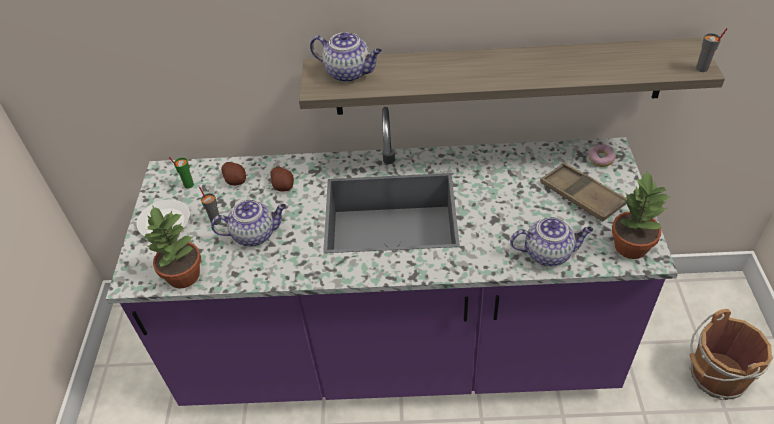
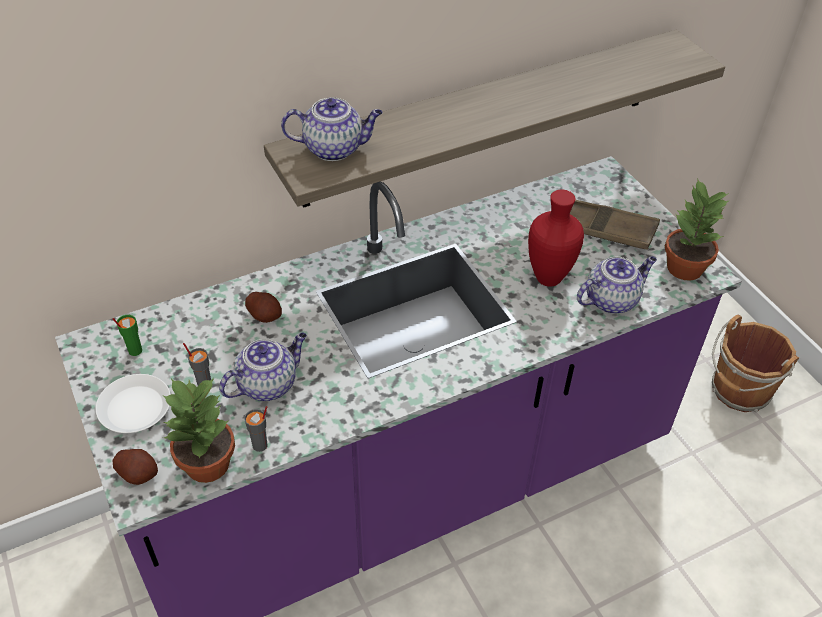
camera: 30 degrees left, 0 degrees up
potato [221,162,246,186] -> potato moved to [112,449,158,485]
donut [589,144,616,167] -> none
grey cup [696,28,727,72] -> grey cup moved to [244,406,267,452]
none -> red vase [528,189,584,287]

